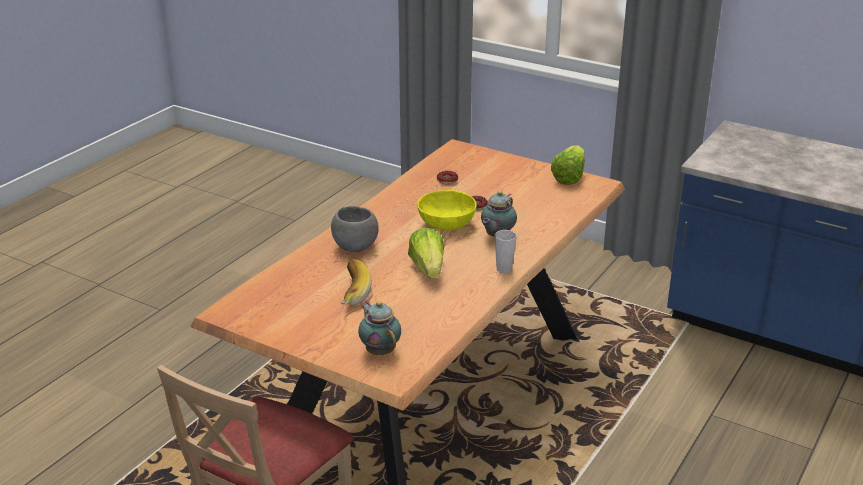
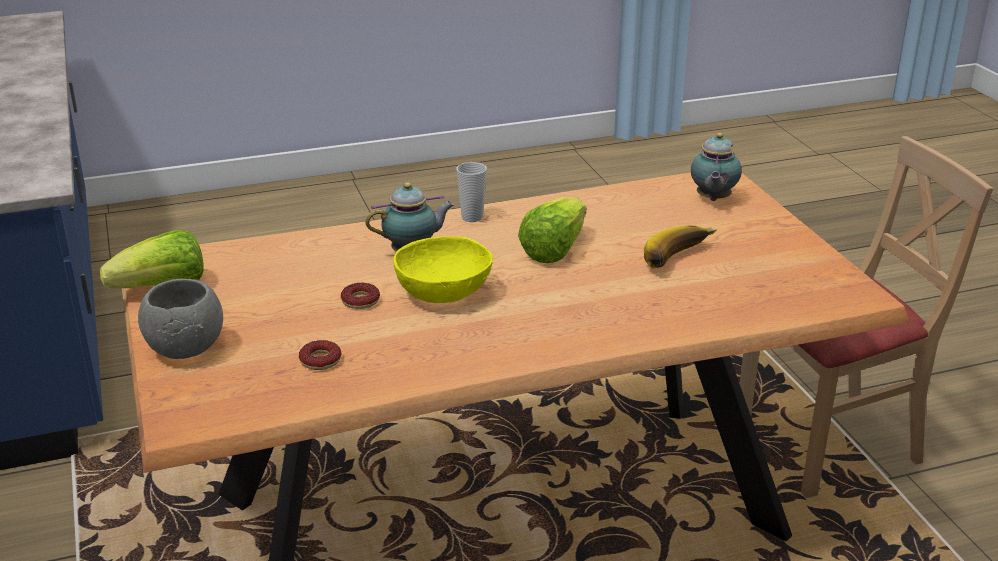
camera: 140 degrees left, 0 degrees up
grey bowl [331,206,379,252] -> grey bowl moved to [138,279,223,359]

